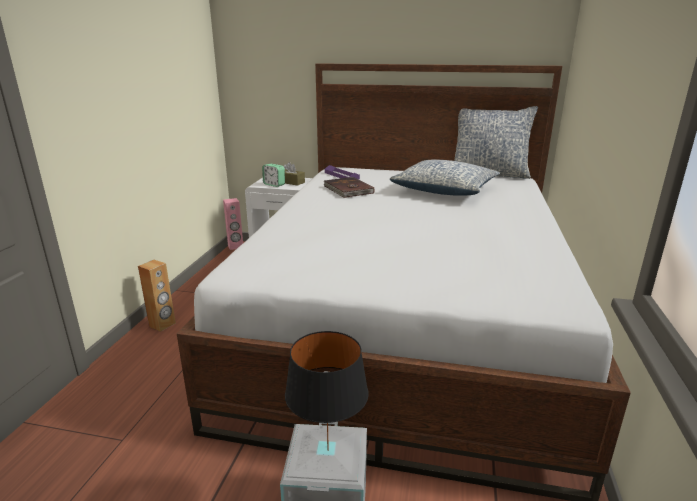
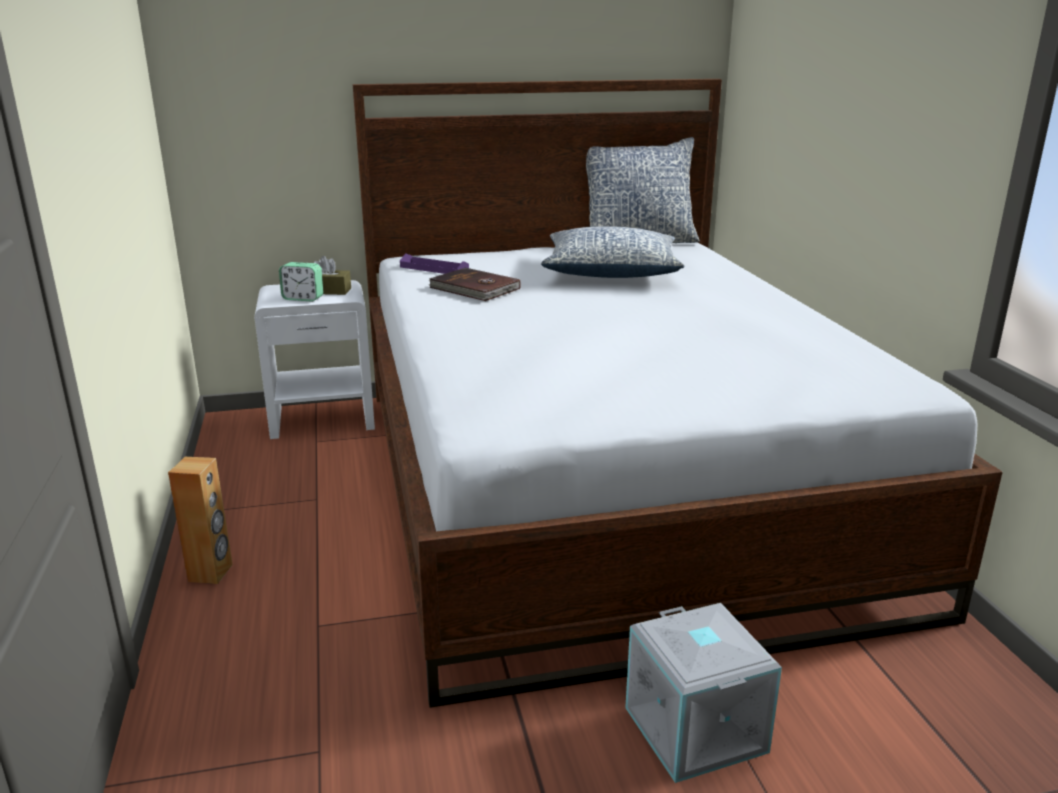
camera: 25 degrees left, 0 degrees up
pink speaker [223,198,243,250] -> none
black table lamp [285,331,368,451] -> none

